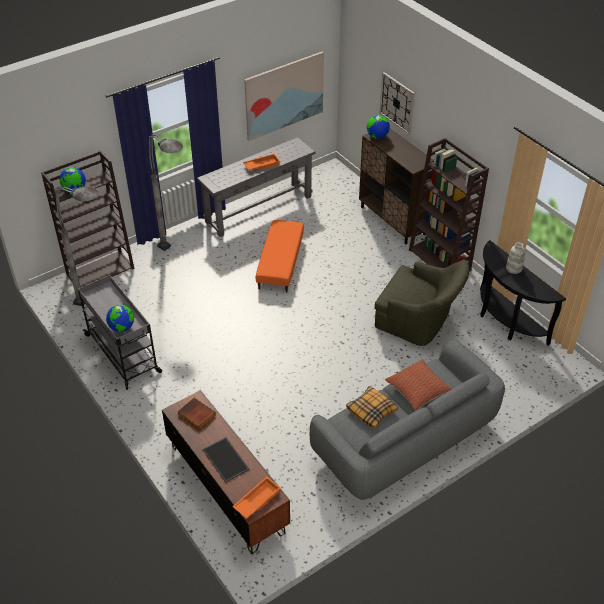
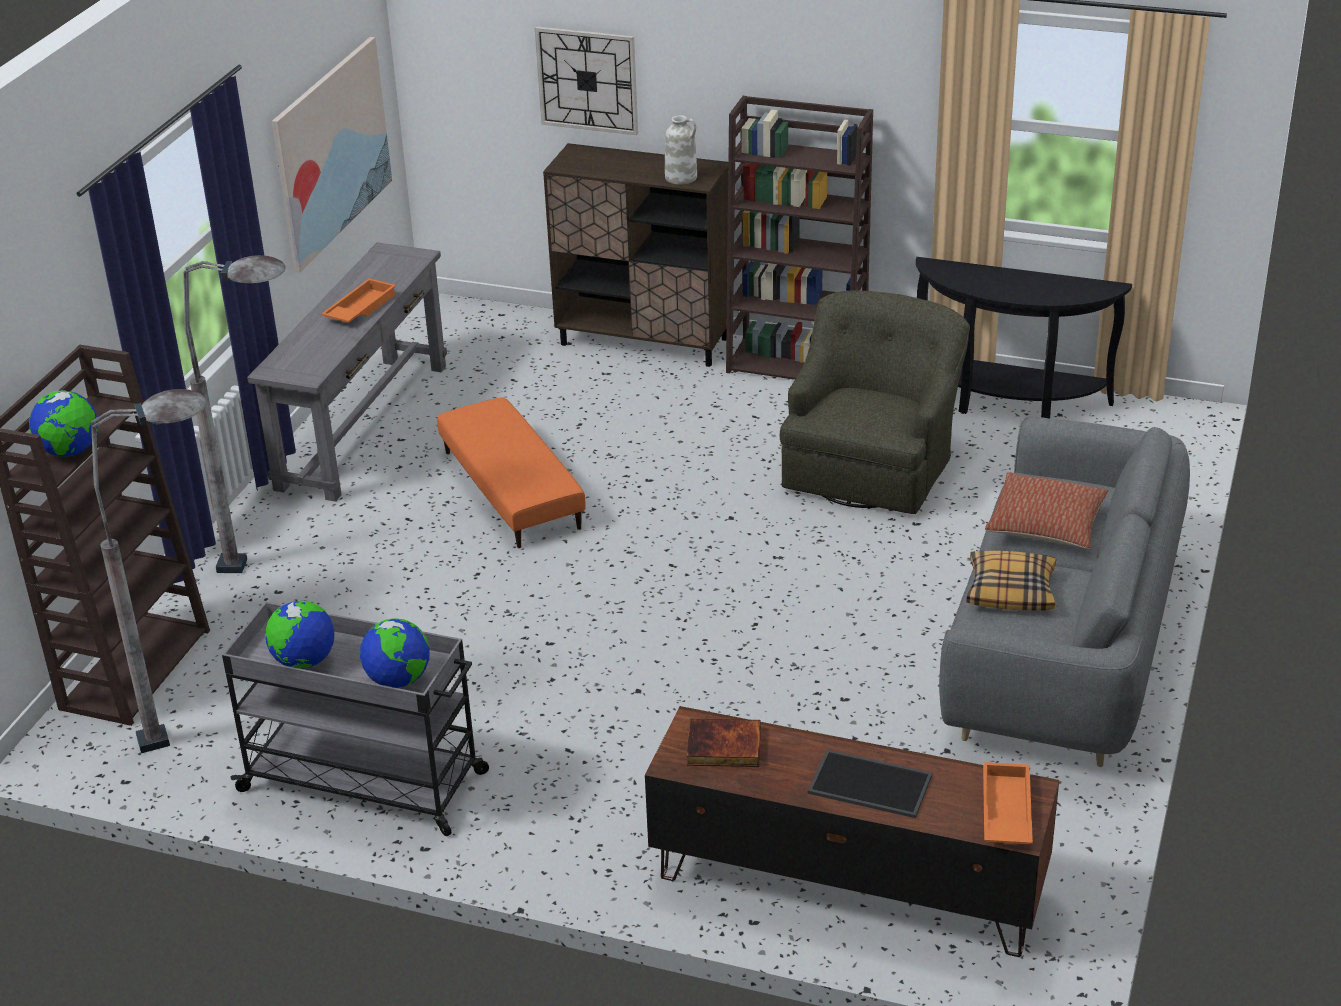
camera: 35 degrees left, 10 degrees down
globe [367,115,390,139] -> globe moved to [265,601,334,669]
green armchair [375,259,470,346] -> green armchair turned 60 degrees counterclockwise [780,290,970,514]
white vase [506,242,525,274] -> white vase moved to [665,115,697,184]

